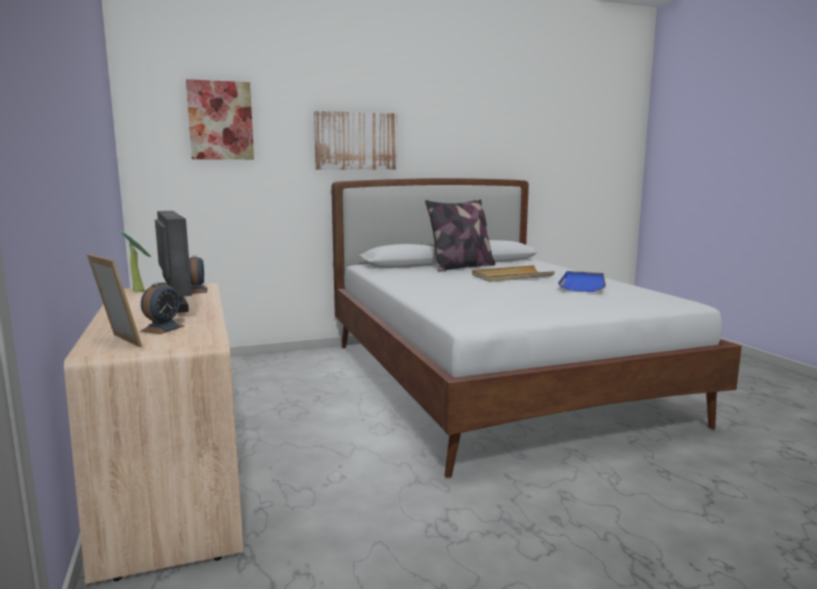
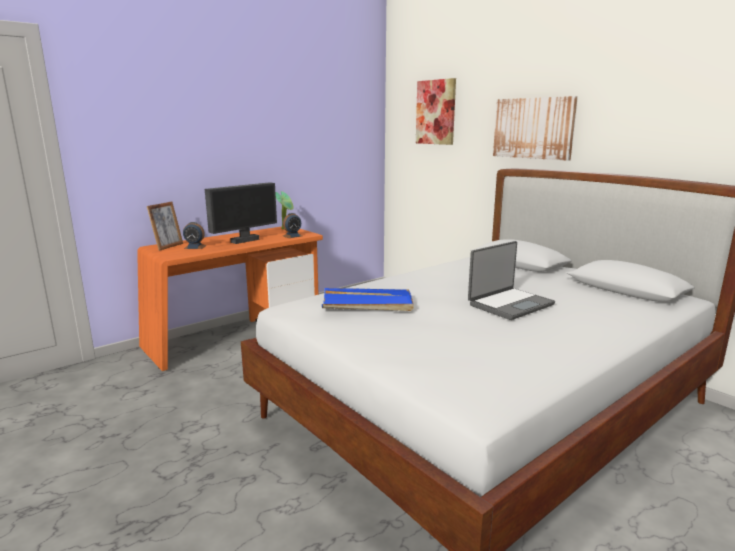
camera: 70 degrees right, 5 degrees up
beige desk [64,283,244,584] -> orange desk [137,226,323,371]
pillow [425,199,495,272] -> none
beige tray [472,265,555,282] -> laptop [468,241,555,320]
blue tray [558,271,606,292] -> blue tray moved to [322,288,414,311]

